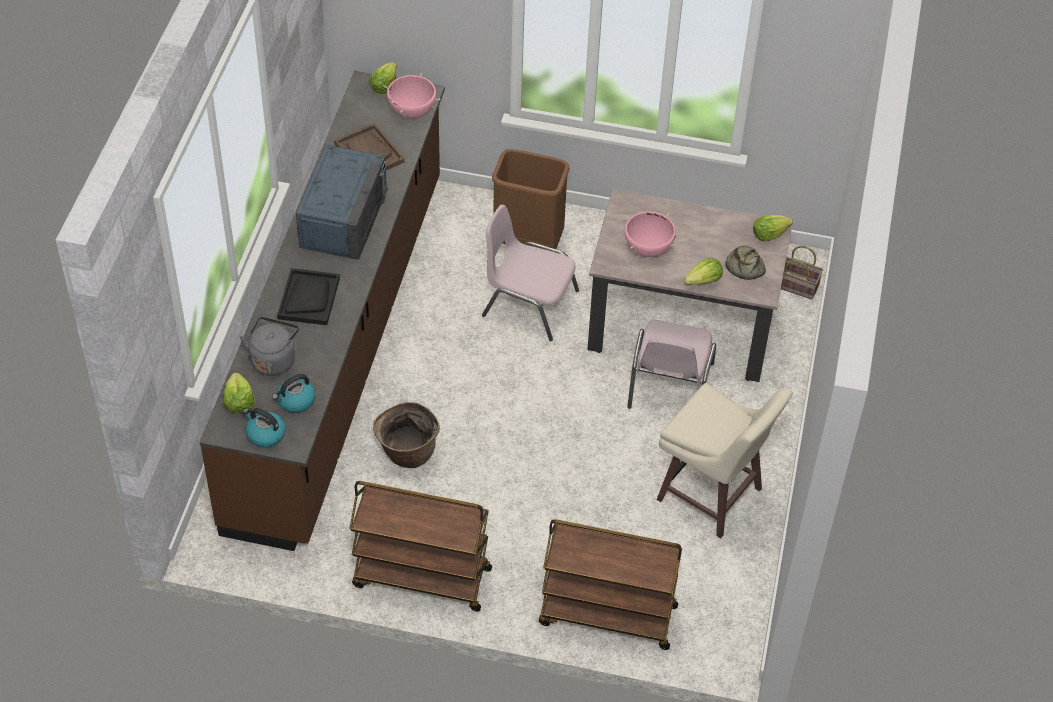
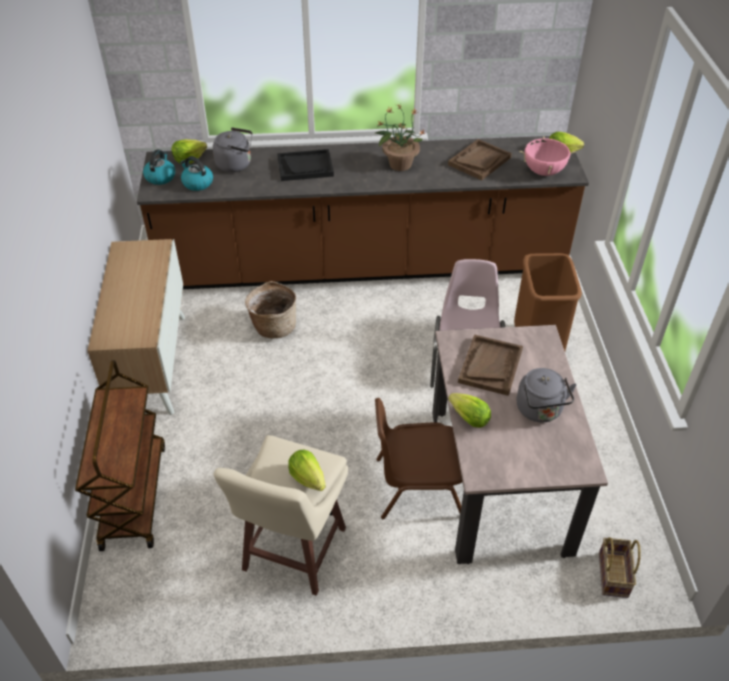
camera: 75 degrees right, 5 degrees down
blue microwave [296,145,388,260] -> potted plant [375,104,426,171]
brown cart [349,481,492,611] -> cabinet [87,239,185,415]
pink cooking pot [625,211,676,257] -> brown tray [458,334,523,396]
pink chair [627,320,716,409] -> brown chair [375,398,462,519]
bread [725,246,766,280] -> none
lettuce [753,215,793,242] -> lettuce moved to [288,450,326,491]
none -> grey kettle [516,368,576,422]

